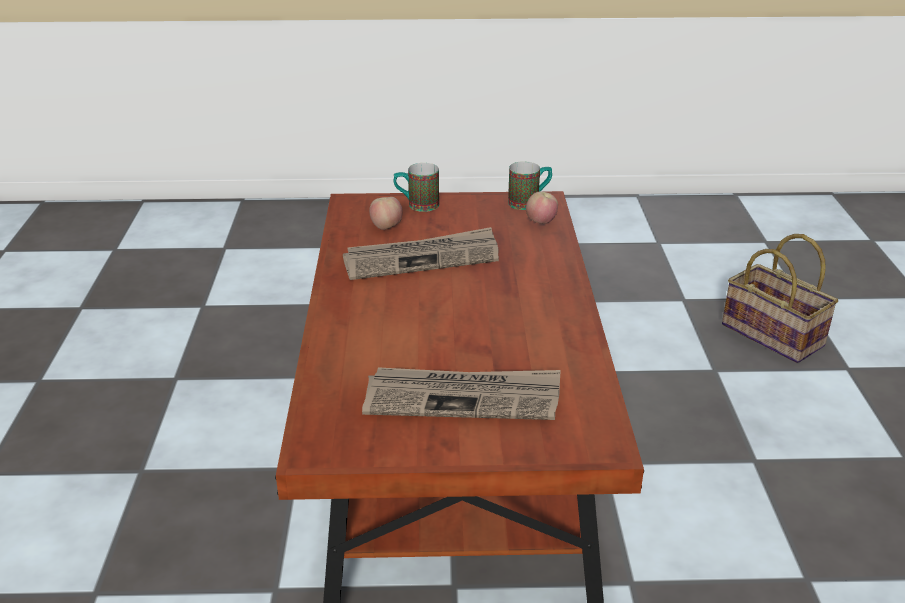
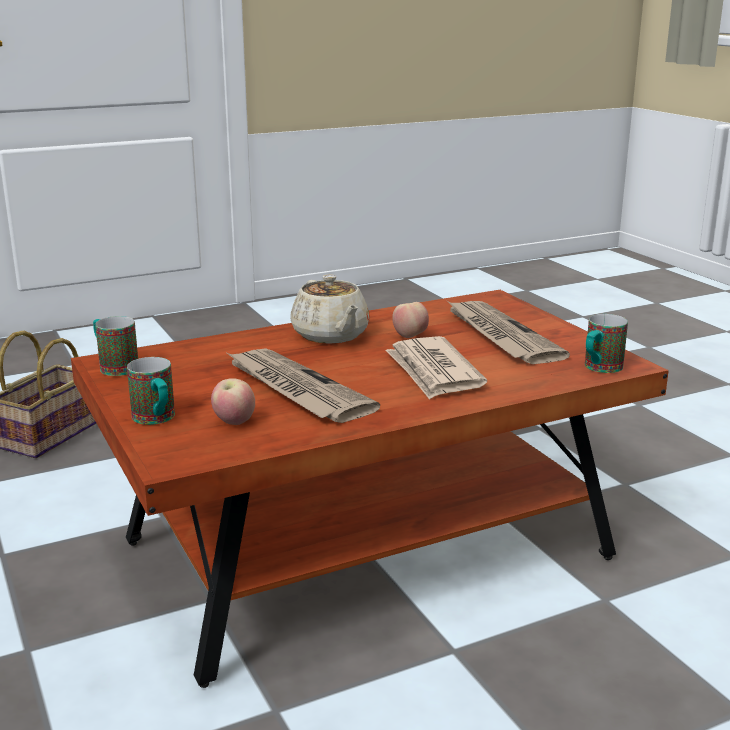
camera: 115 degrees left, 10 degrees down
apple [526,192,558,224] -> apple moved to [392,302,429,338]
none -> beige teapot [290,274,370,344]
none -> newspaper [385,336,487,400]
none -> mug [585,314,628,373]

